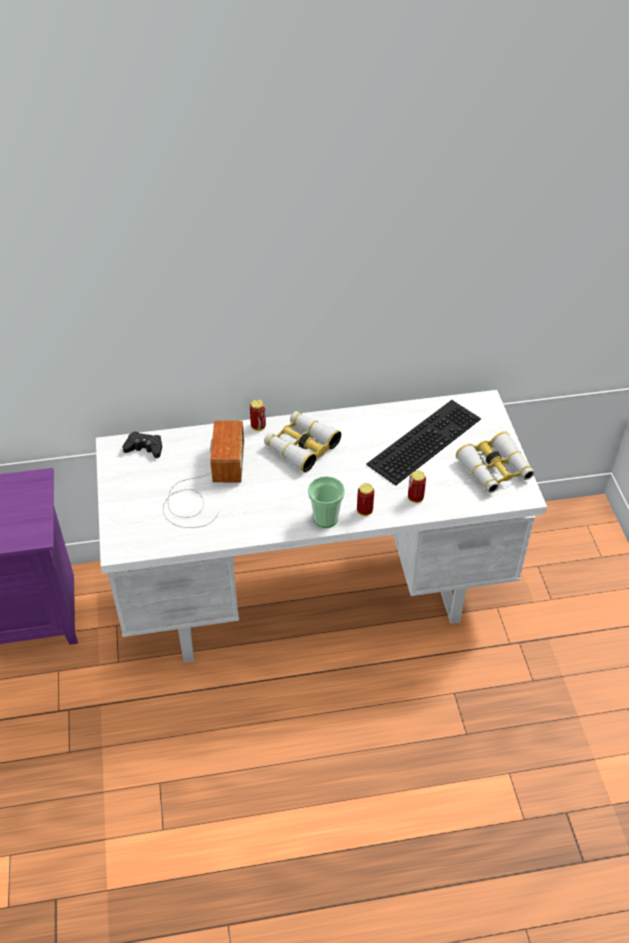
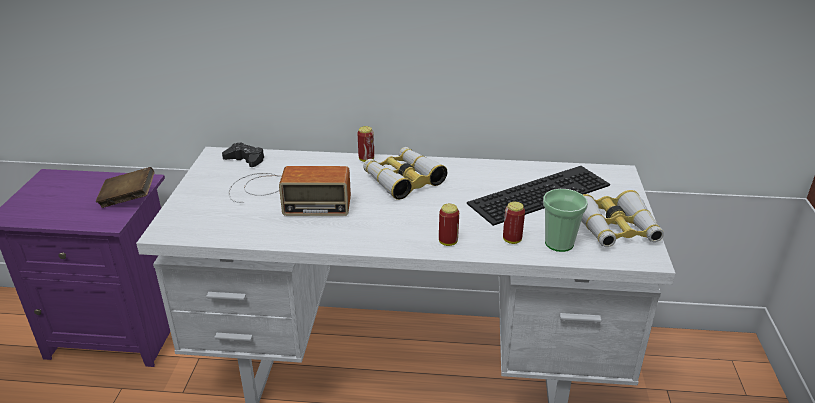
camera: 15 degrees right, 15 degrees down
radio [163,421,244,528] -> radio turned 75 degrees clockwise [229,166,351,216]
cup [308,476,345,528] -> cup moved to [543,189,588,252]
none -> brown book [96,167,155,208]

